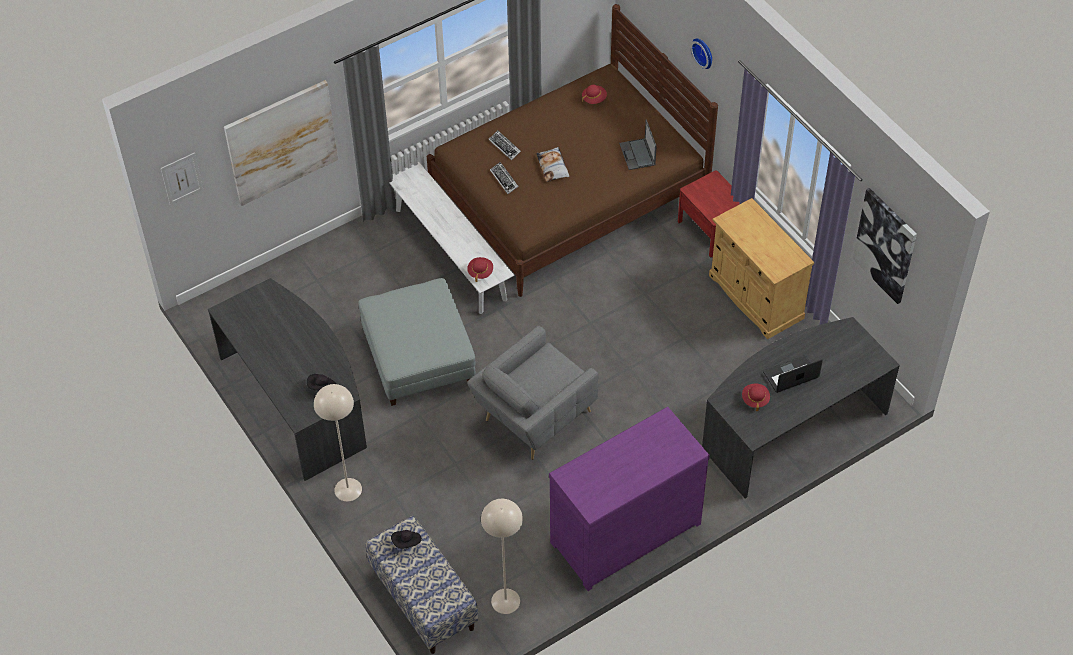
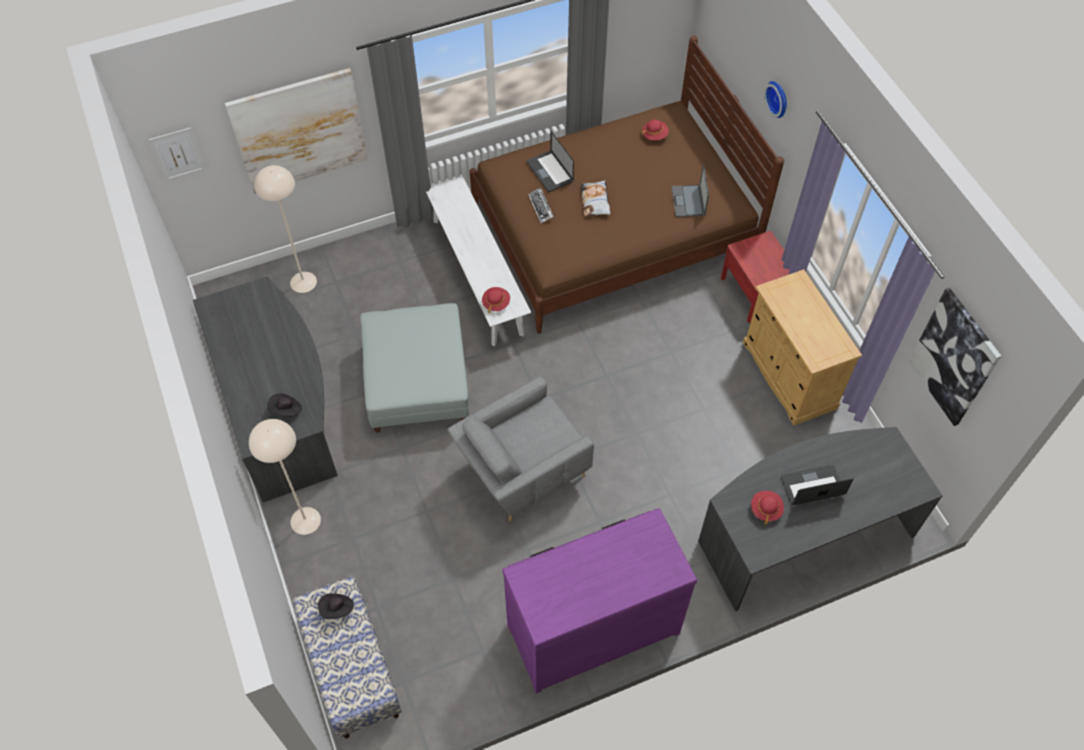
camera: 10 degrees right, 5 degrees up
beige floor lamp [481,499,523,614] -> beige floor lamp moved to [254,165,317,293]
keyboard [489,130,521,161] -> laptop [527,131,574,192]

